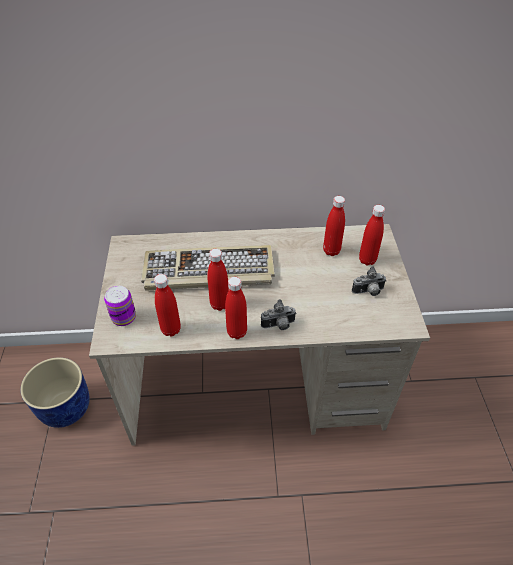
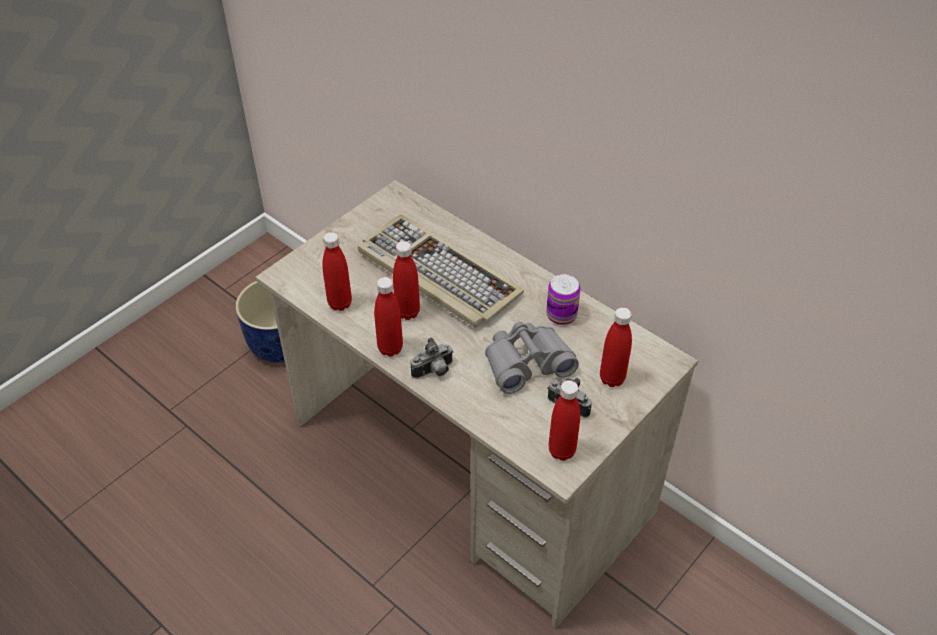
camera: 45 degrees right, 0 degrees up
can [104,286,136,326] -> can moved to [546,274,581,325]
camera [261,299,296,330] -> camera turned 60 degrees counterclockwise [410,338,454,379]
red bottle [323,196,345,256] -> red bottle moved to [548,380,580,461]
none -> grey binoculars [485,322,579,394]

